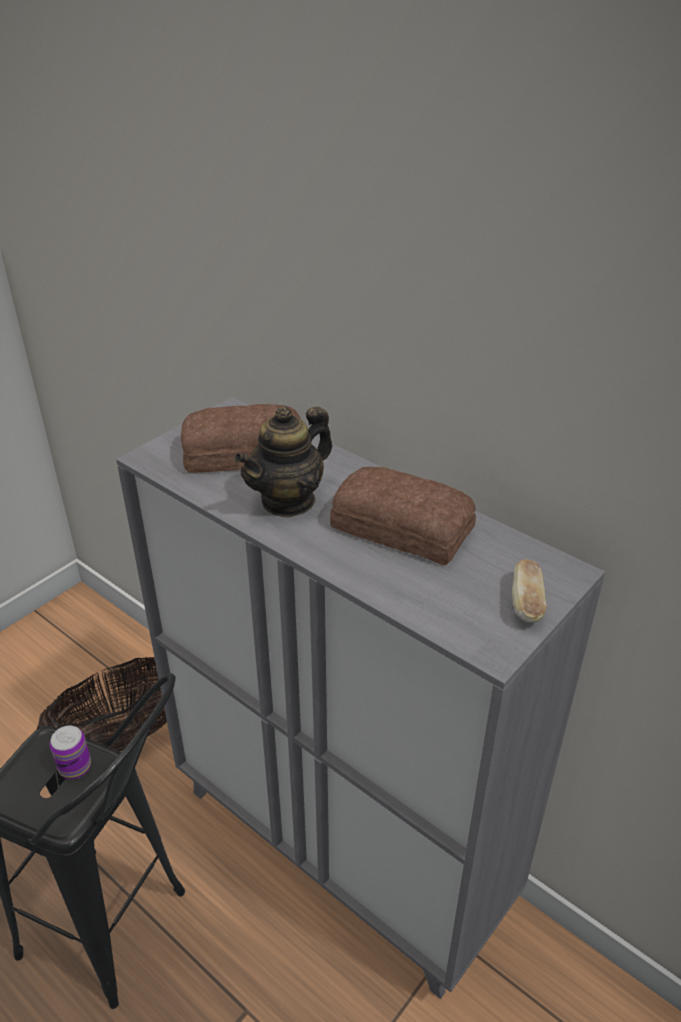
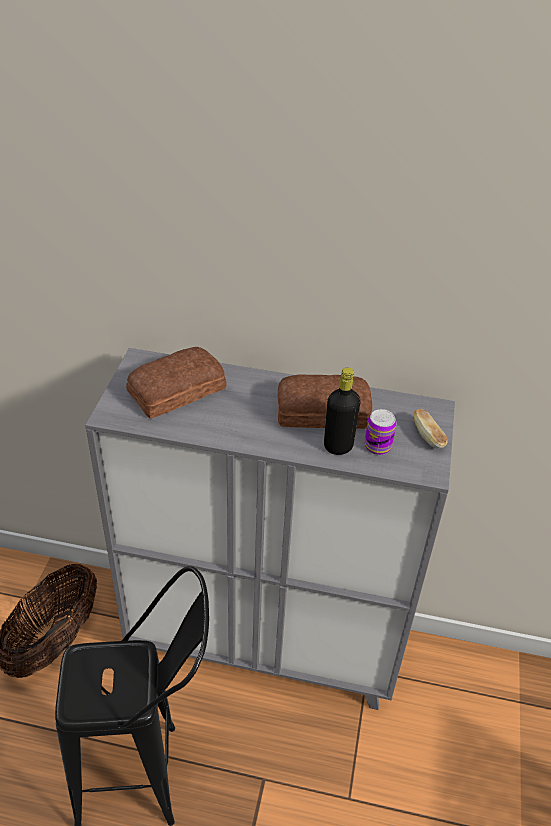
camera: 30 degrees left, 5 degrees up
can [50,726,91,779] -> can moved to [365,409,397,455]
teapot [234,406,332,518] -> none
none -> black bottle [324,368,361,455]

